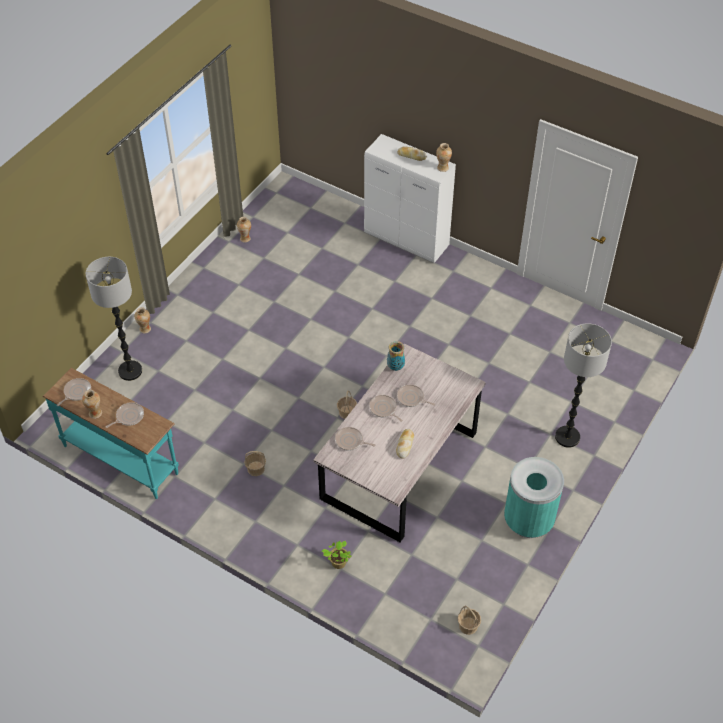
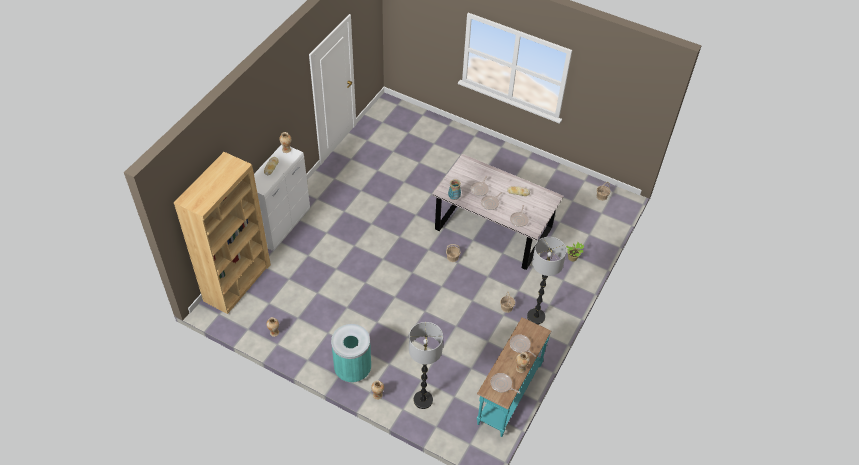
camera: 95 degrees left, 0 degrees up
turquoise trash can [504,457,564,538] -> turquoise trash can moved to [331,324,371,383]
floor lamp [555,323,612,448] -> floor lamp moved to [527,237,567,324]
none -> brown bookcase [174,152,271,314]

